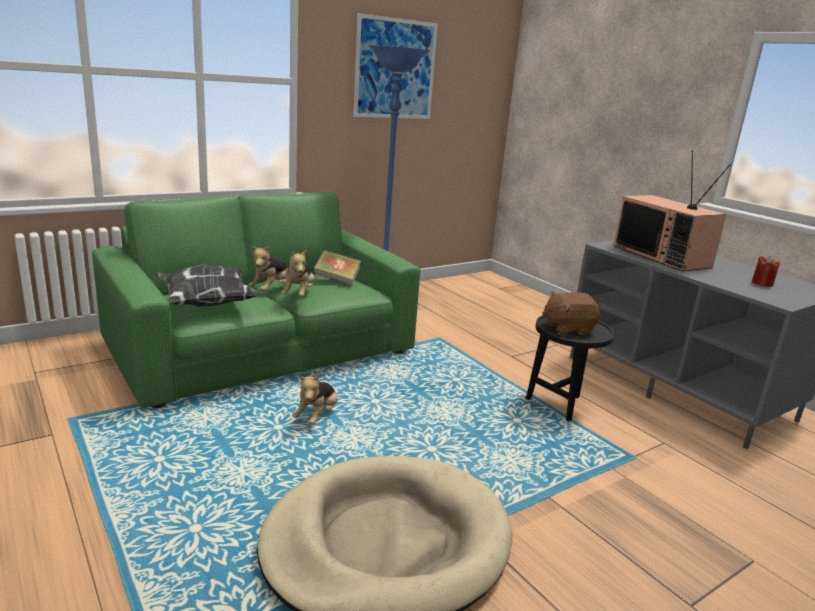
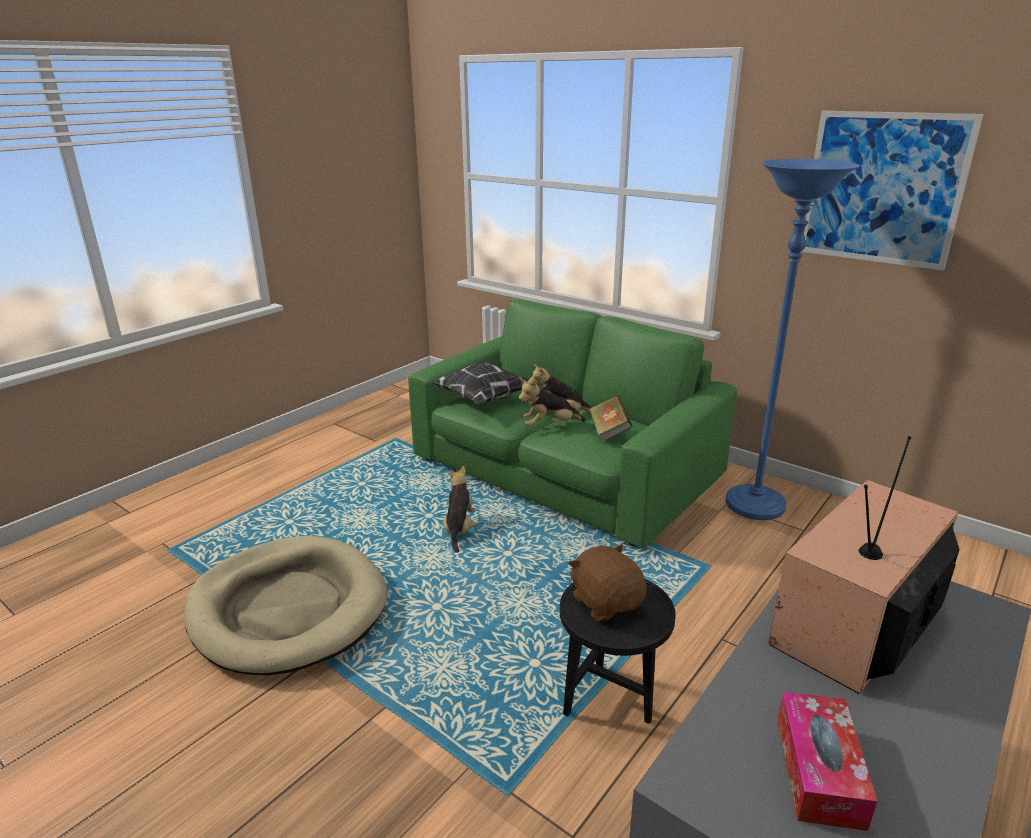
camera: 75 degrees right, 5 degrees up
plush toy [292,374,338,425] -> plush toy turned 90 degrees clockwise [443,466,477,553]
red candle [752,256,780,287] -> tissue box [778,692,877,831]

